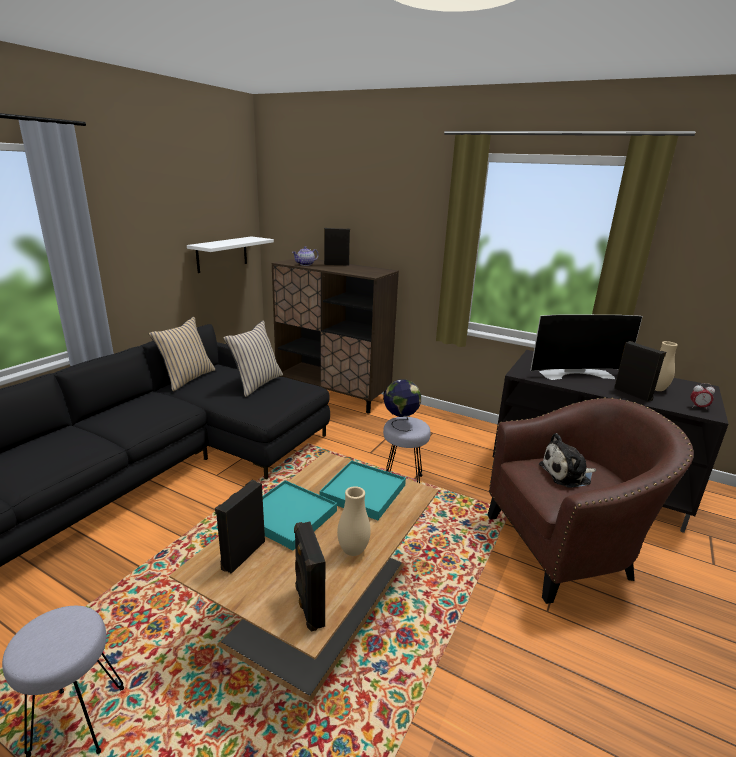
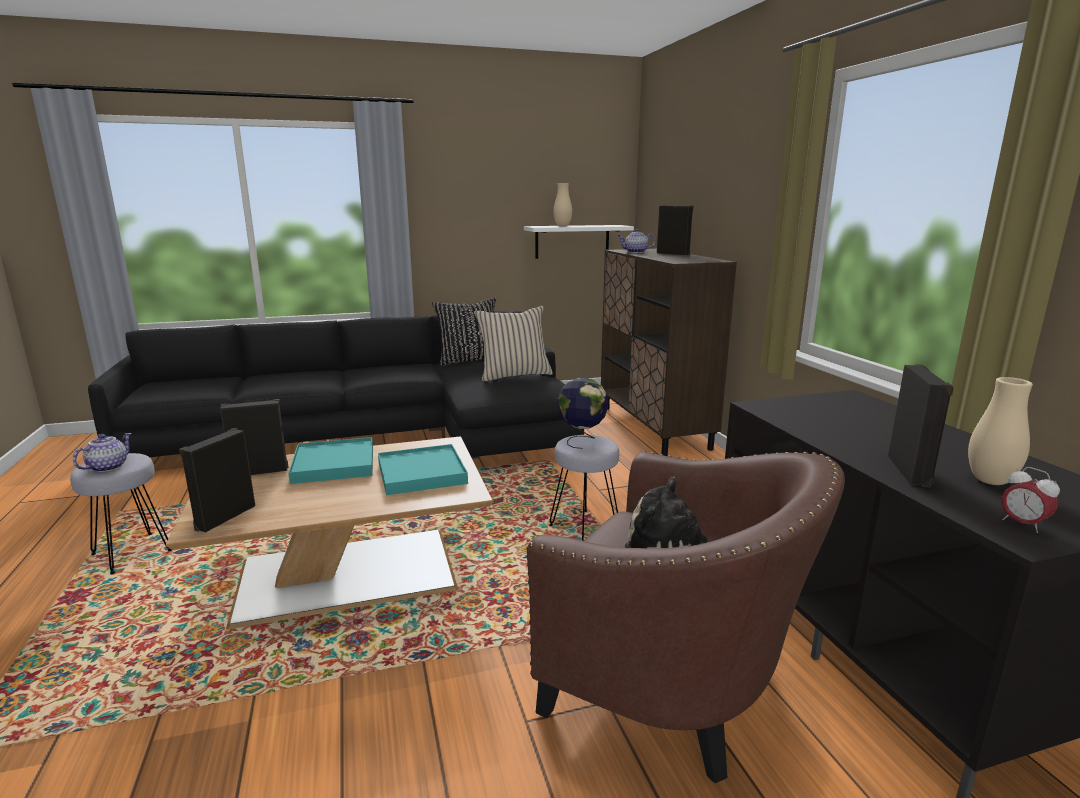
camera: 45 degrees right, 5 degrees down
beige pillow [149,317,216,391] -> black pillow [432,297,496,366]
beige vase [337,486,371,556] -> beige vase moved to [553,183,572,226]
television [530,315,643,380] -> none
none -> teapot [73,433,132,472]

